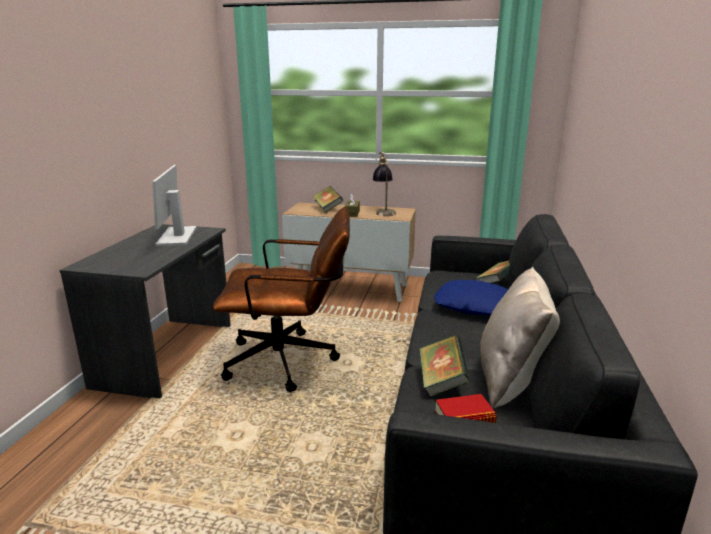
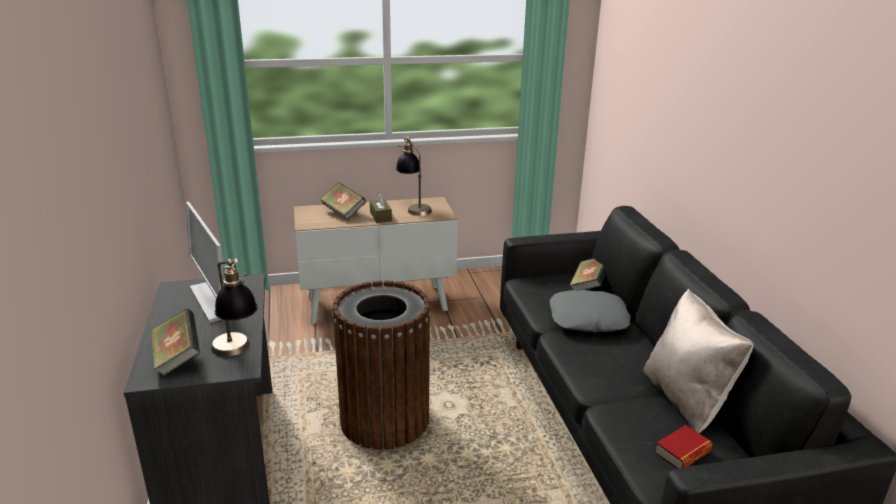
camera: 25 degrees left, 5 degrees up
brown office chair [213,207,350,392] -> brown trash can [332,280,431,450]
book [420,335,470,397] -> book moved to [151,309,200,376]
blue pillow [434,280,508,315] -> grey pillow [549,290,631,333]
none -> table lamp [211,258,257,357]

